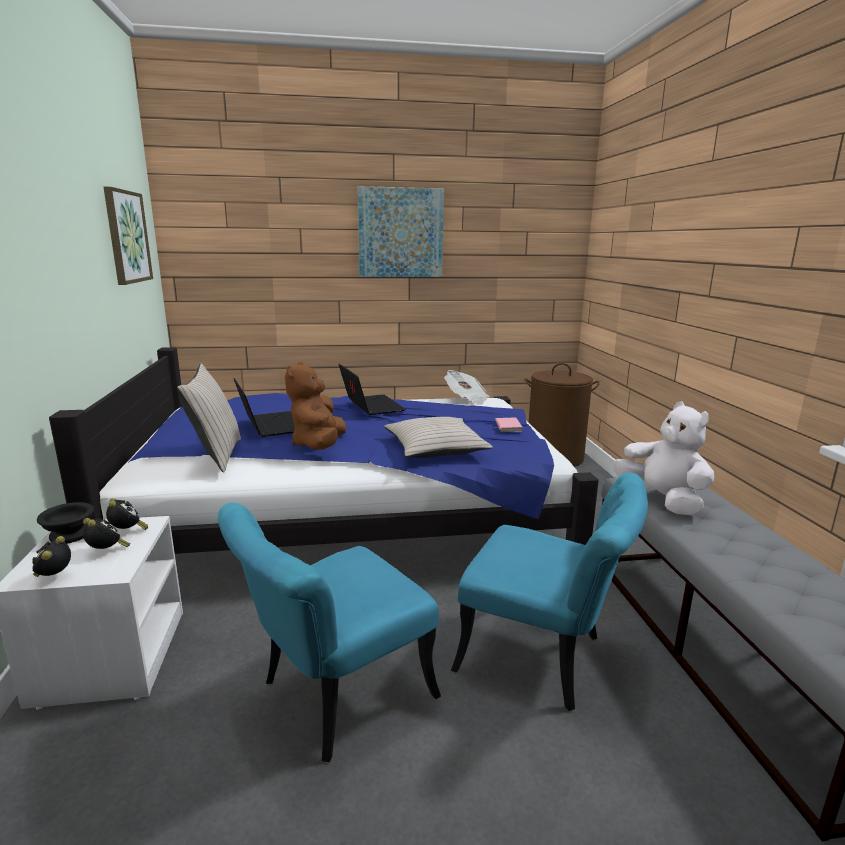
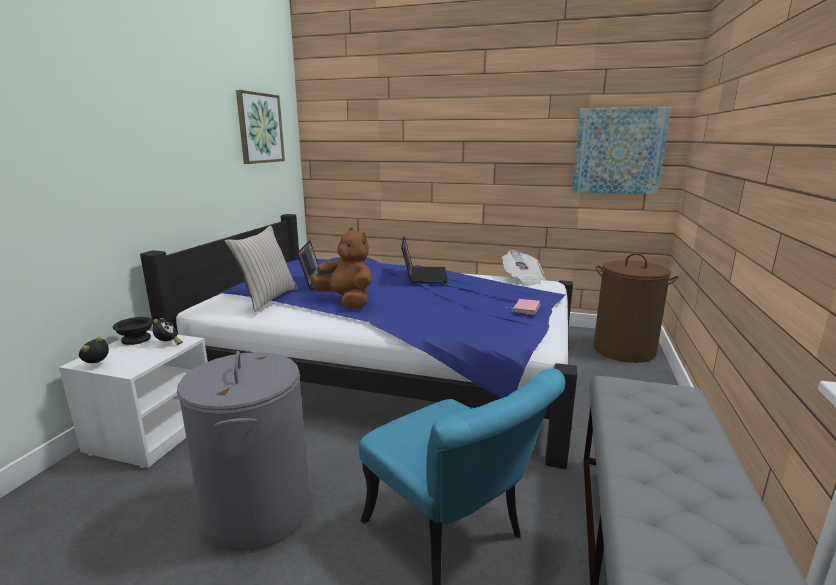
camera: 25 degrees right, 0 degrees up
alarm clock [83,518,130,549] -> none
turquoise chair [218,502,441,762] -> grey laundry basket [177,351,310,551]
brown plush toy [285,362,347,449] -> brown plush toy turned 105 degrees clockwise [310,227,372,308]
picture [357,186,444,277] -> picture moved to [572,107,671,195]
beige pillow [384,417,493,458] -> none
white plush toy [613,401,714,516] -> none

